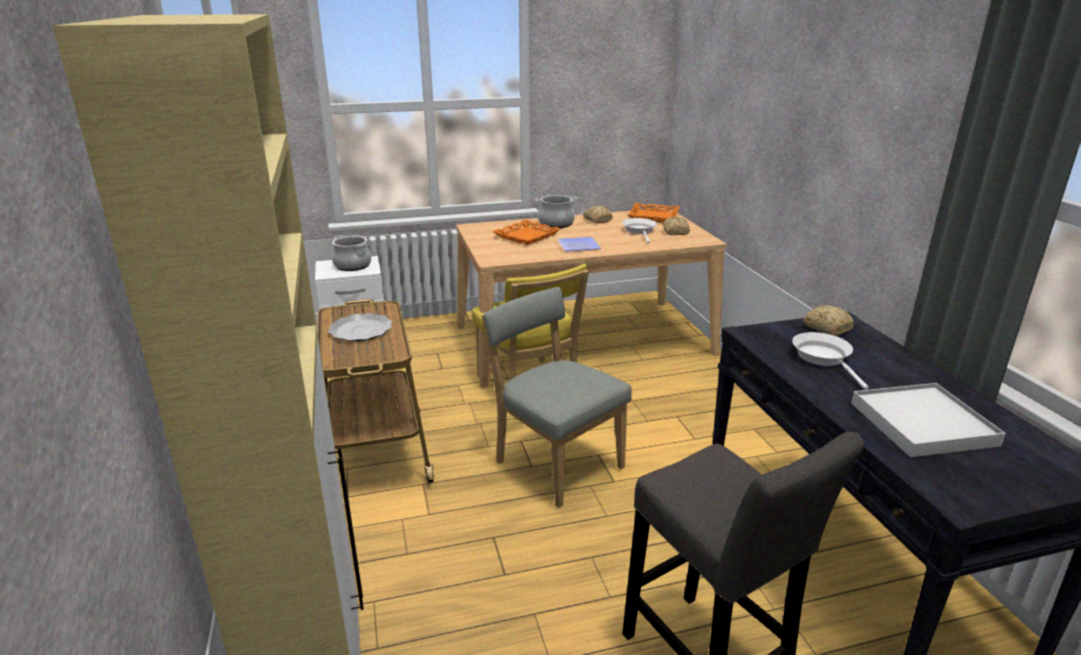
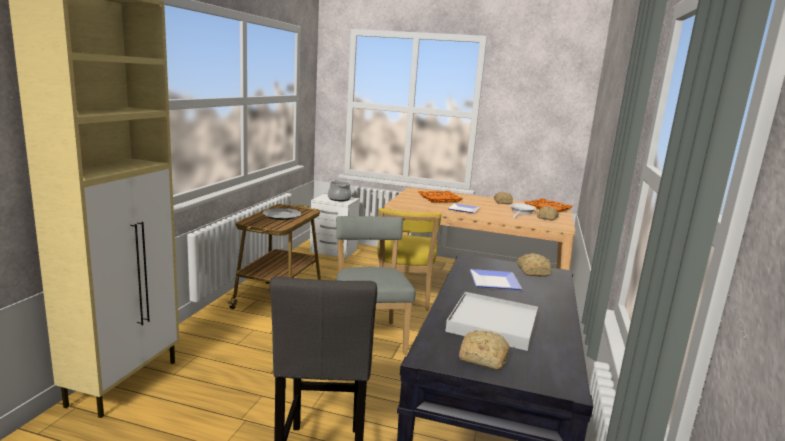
camera: 30 degrees right, 10 degrees down
cooking pot [535,195,578,228] -> none
white frying pan [792,332,869,390] -> plate [470,269,522,290]
none -> bread [459,330,509,370]

